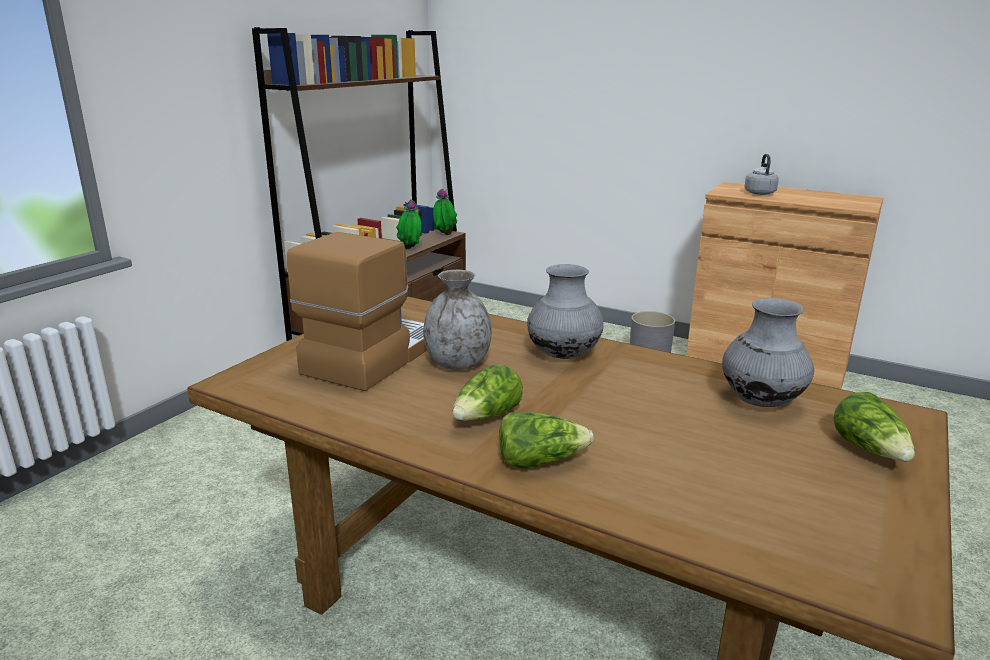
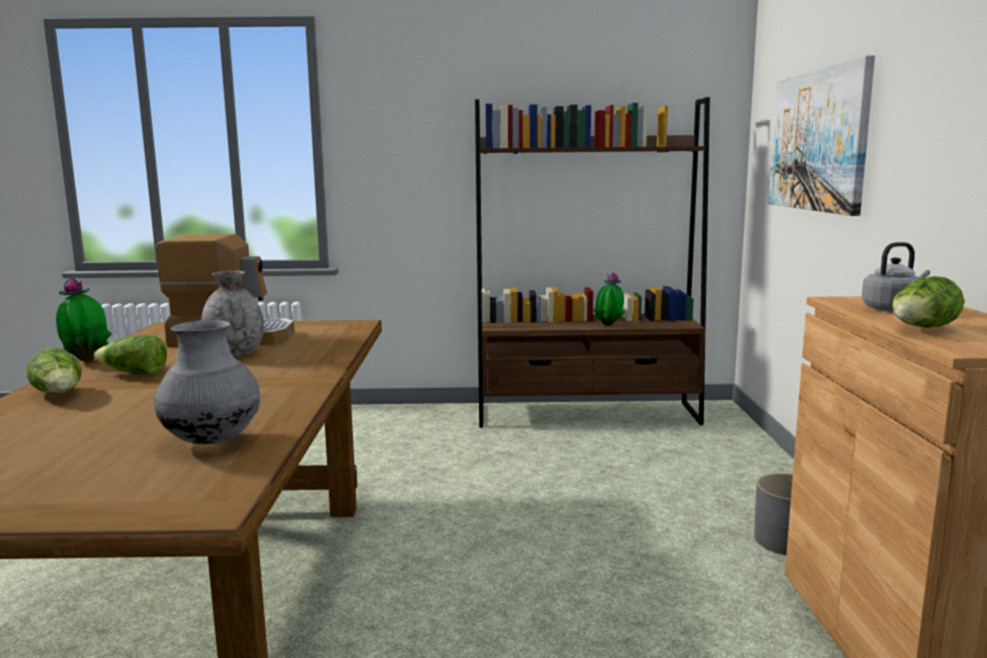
camera: 60 degrees right, 10 degrees down
potted plant [433,189,457,235] -> potted plant moved to [56,277,112,362]
grey vase [527,264,604,359] -> none
lettuce [834,392,915,461] -> lettuce moved to [892,276,964,328]
none -> picture [769,55,875,216]

